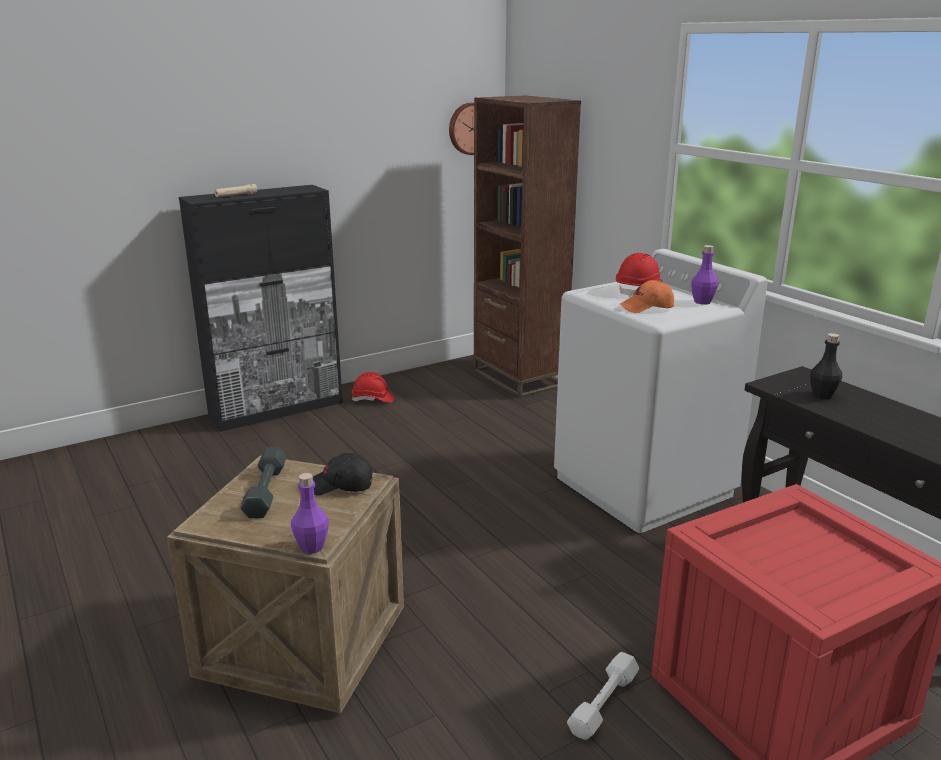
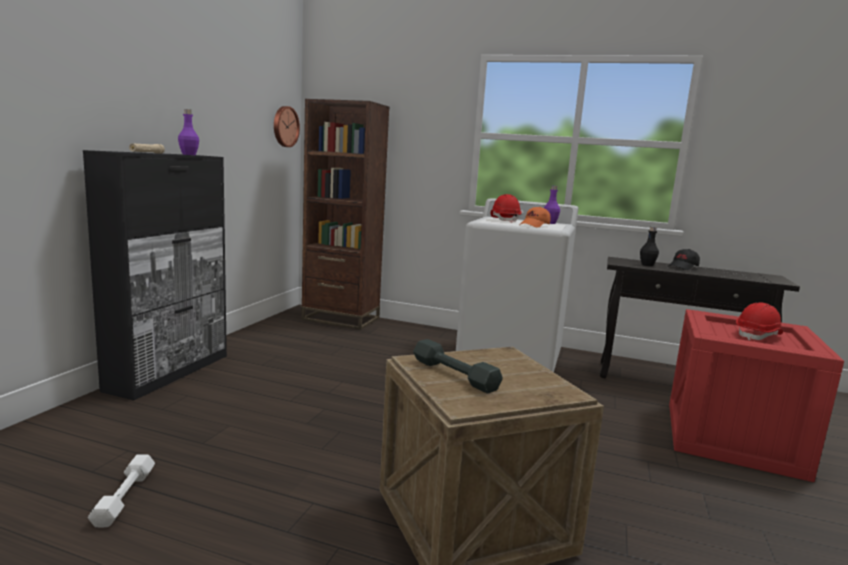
camera: 40 degrees left, 10 degrees down
purple bottle [291,473,329,554] -> purple bottle moved to [178,109,199,155]
black cap [313,453,373,495] -> black cap moved to [668,249,700,270]
red hard hat [352,372,394,403] -> red hard hat moved to [736,302,783,340]
white dumbbell [567,652,639,740] -> white dumbbell moved to [88,454,155,528]

